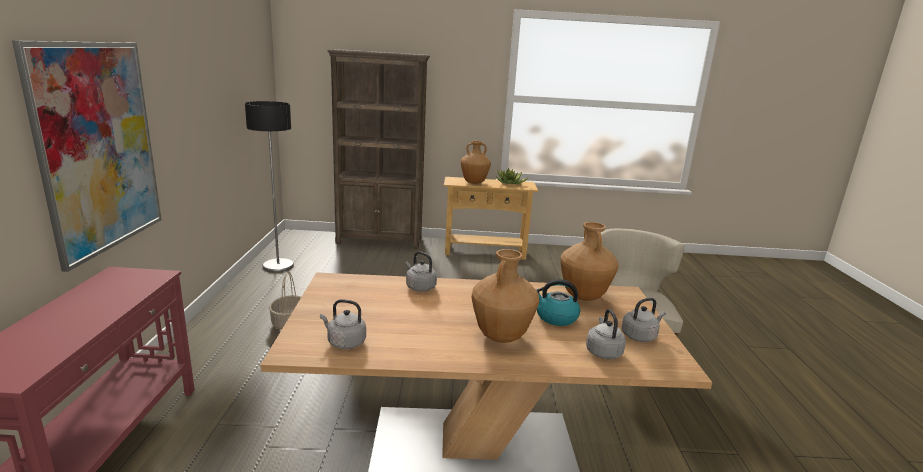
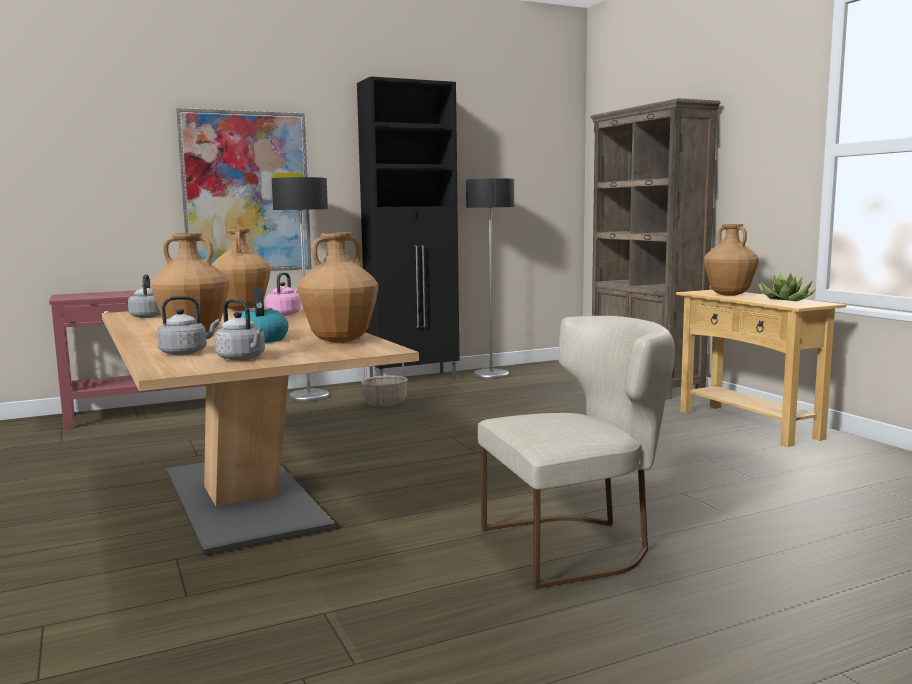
camera: 65 degrees right, 10 degrees down
grey kettle [406,251,437,292] -> pink kettle [266,272,301,316]
none -> brown vase [212,229,271,311]
none -> floor lamp [272,177,329,402]
none -> black cabinet [357,76,459,380]

